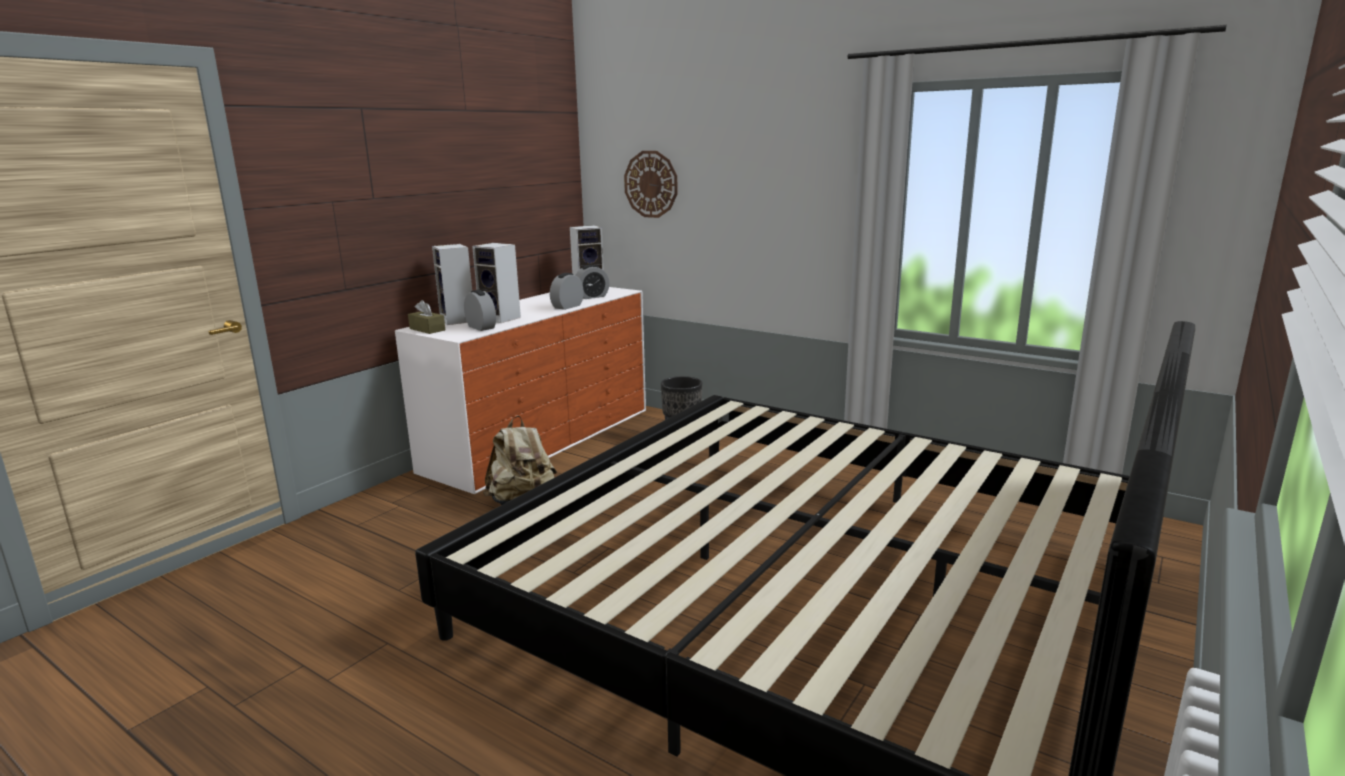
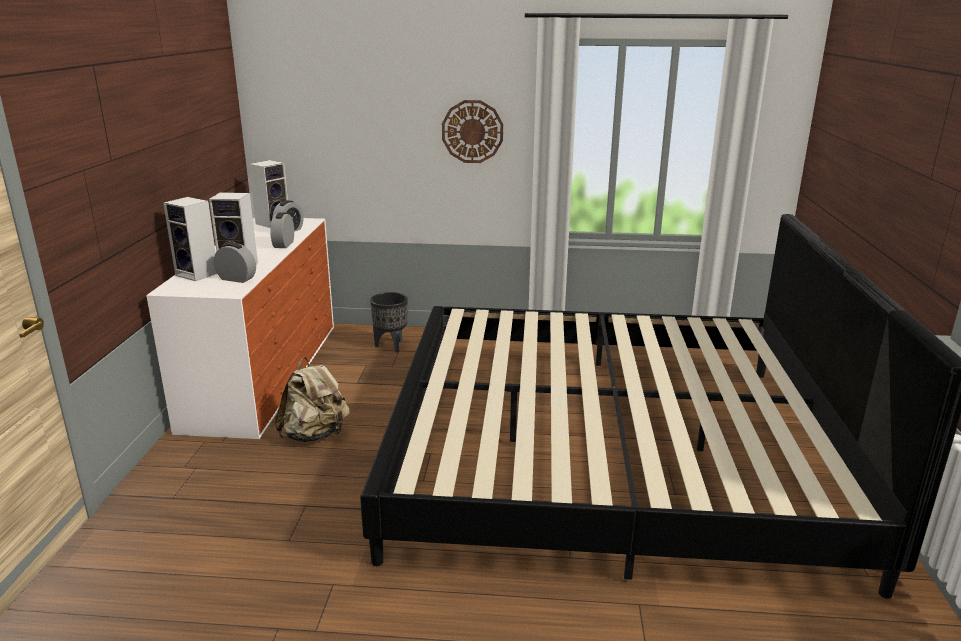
camera: 30 degrees left, 5 degrees up
brown tissue box [408,300,445,334] -> none
wall clock [624,151,678,218] -> wall clock moved to [442,100,503,163]

